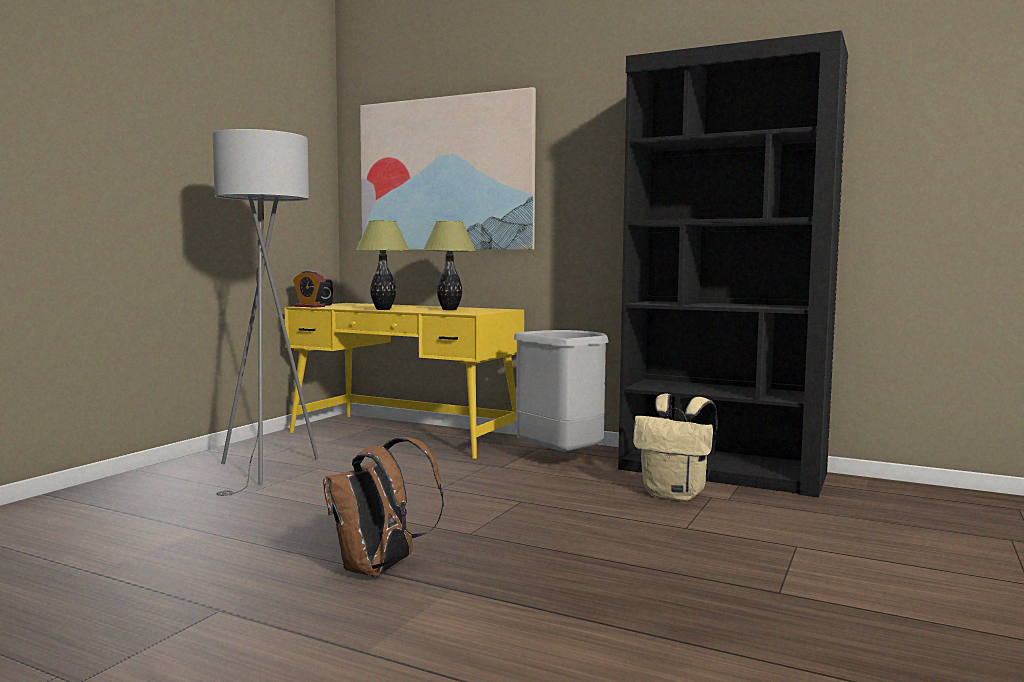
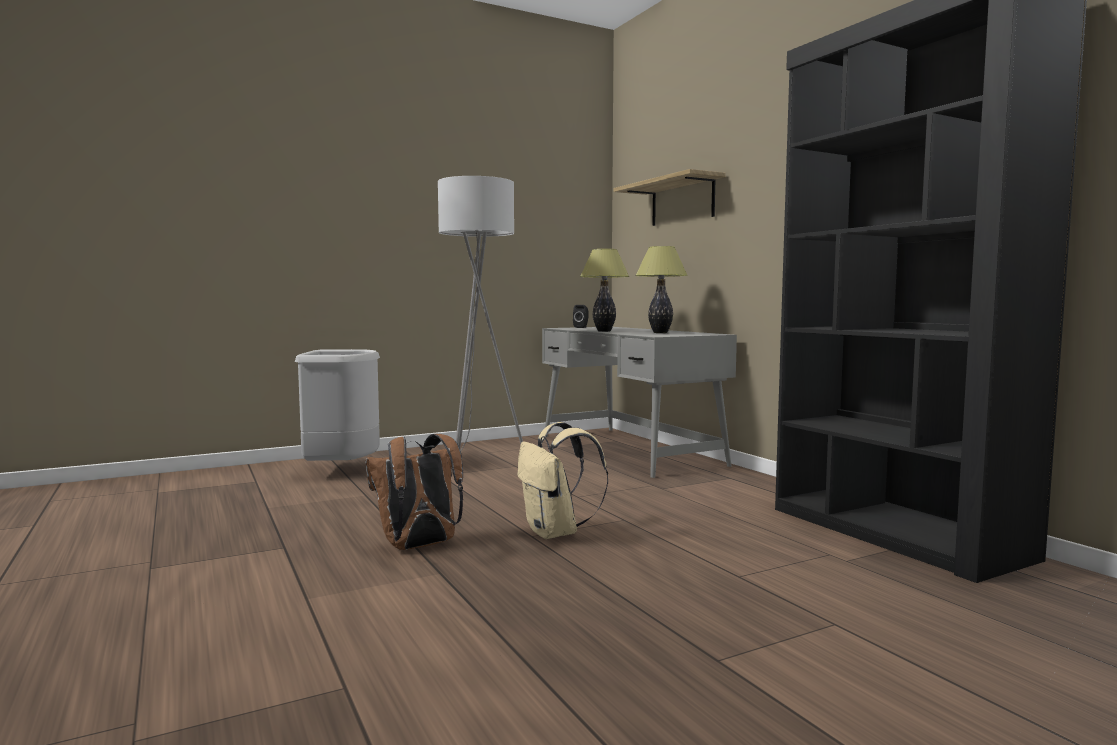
camera: 35 degrees right, 0 degrees up
yellow desk [285,303,524,459] -> grey desk [542,327,737,478]
alarm clock [293,271,326,308] -> none
picture [360,87,536,250] -> shelf [613,169,726,226]
grey trash can [514,330,609,452] -> grey trash can moved to [295,349,380,461]
beige backpack [633,394,717,502] -> beige backpack moved to [518,422,608,539]

